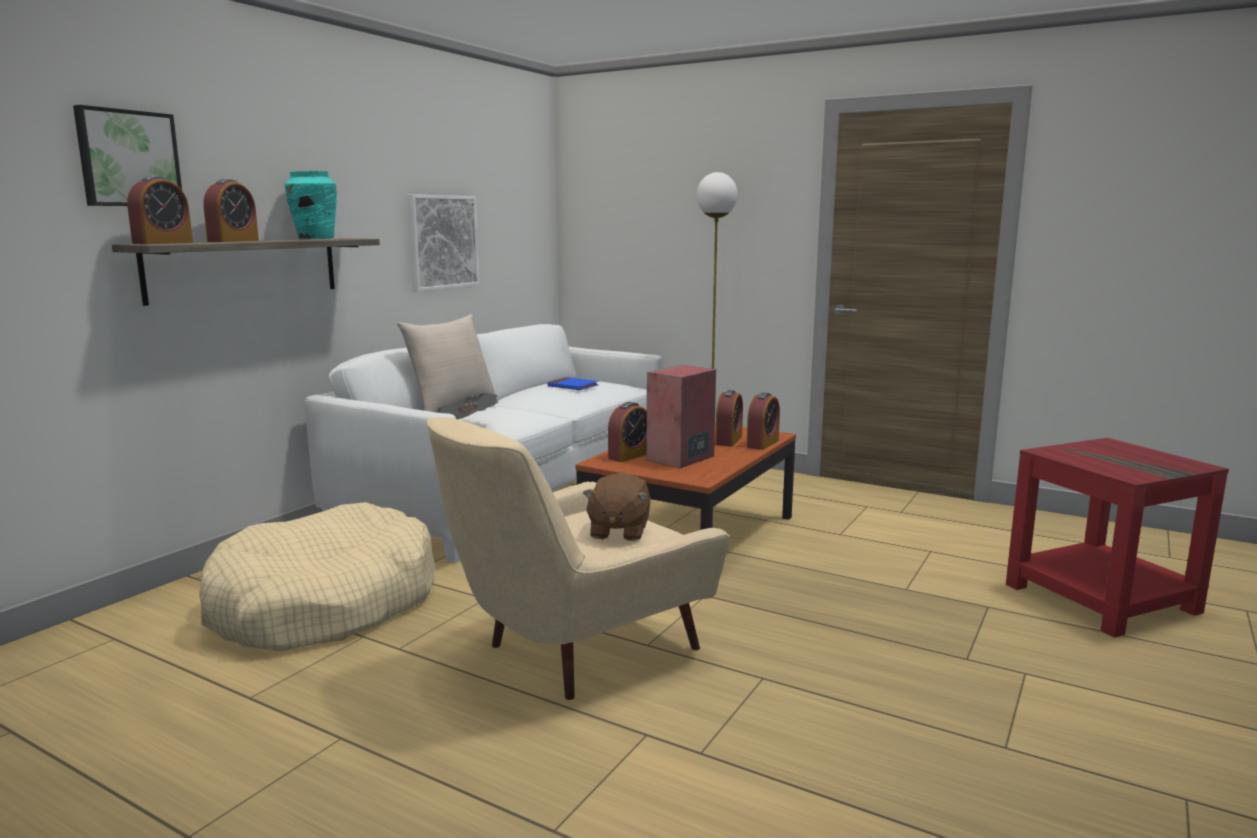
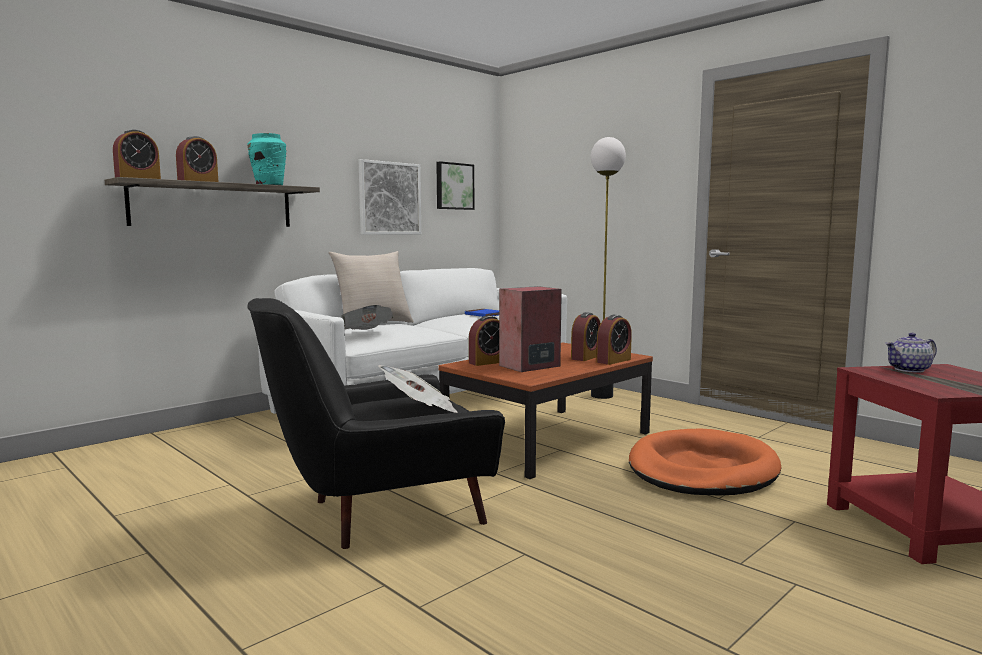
camera: 15 degrees right, 5 degrees down
picture [73,105,182,206] -> picture moved to [436,161,474,210]
beige dog bed [199,502,436,651] -> none
beige armchair [426,417,730,700] -> black armchair [247,298,505,549]
brown plush toy [583,473,651,541] -> newspaper [379,365,458,413]
none -> orange dog bed [629,429,782,495]
none -> teapot [885,333,937,373]

